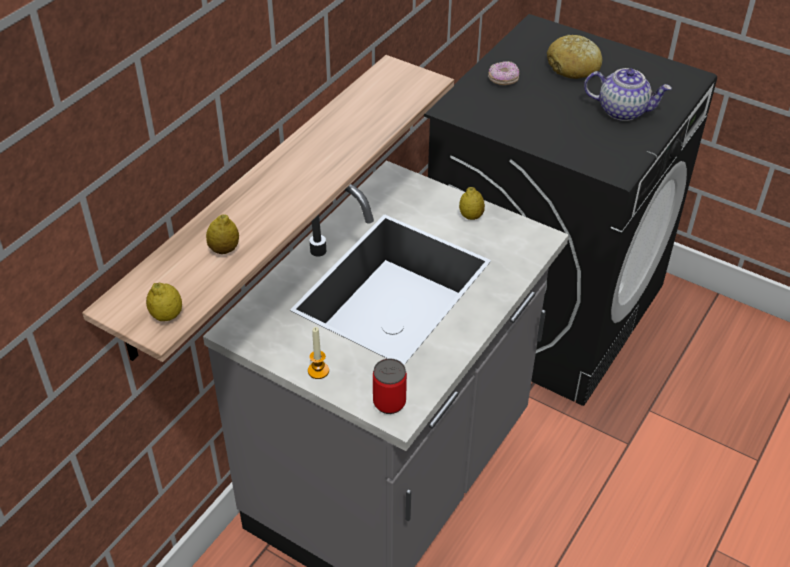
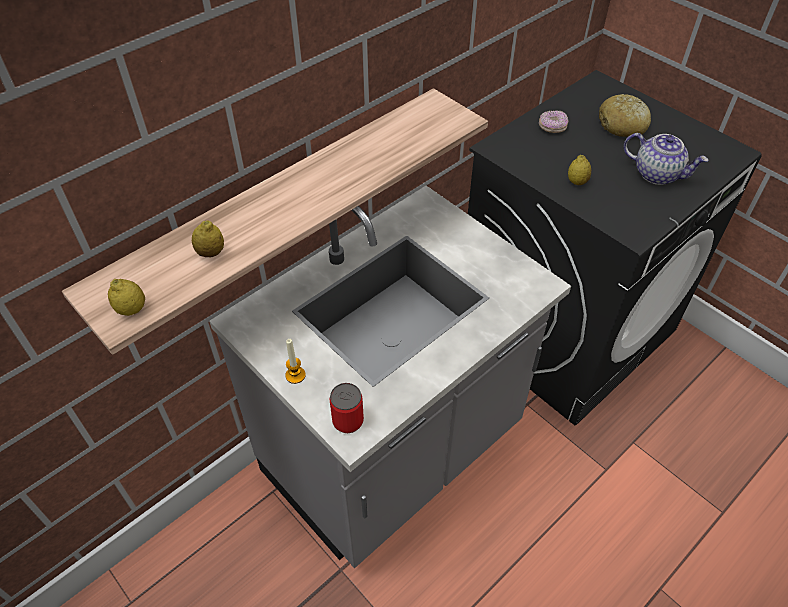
camera: 15 degrees right, 5 degrees up
lemon [459,187,485,220] -> lemon moved to [568,155,591,185]

